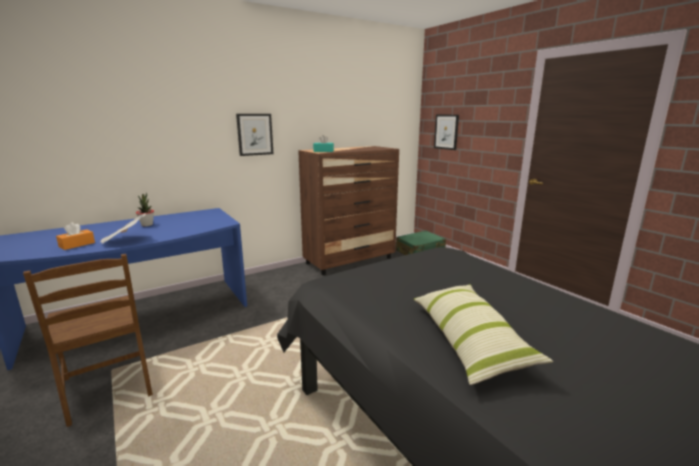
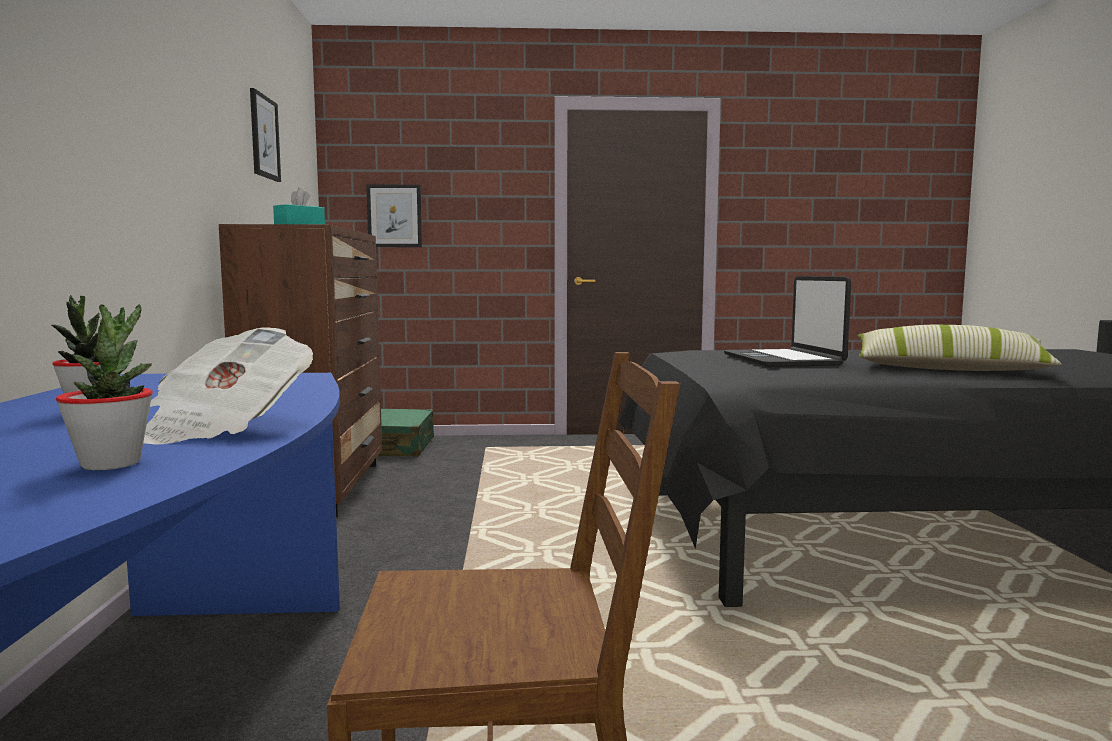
camera: 60 degrees left, 10 degrees down
orange tissue box [56,222,95,250] -> potted plant [56,304,153,470]
picture [236,114,273,156] -> picture moved to [250,88,281,182]
none -> laptop [724,276,851,367]

